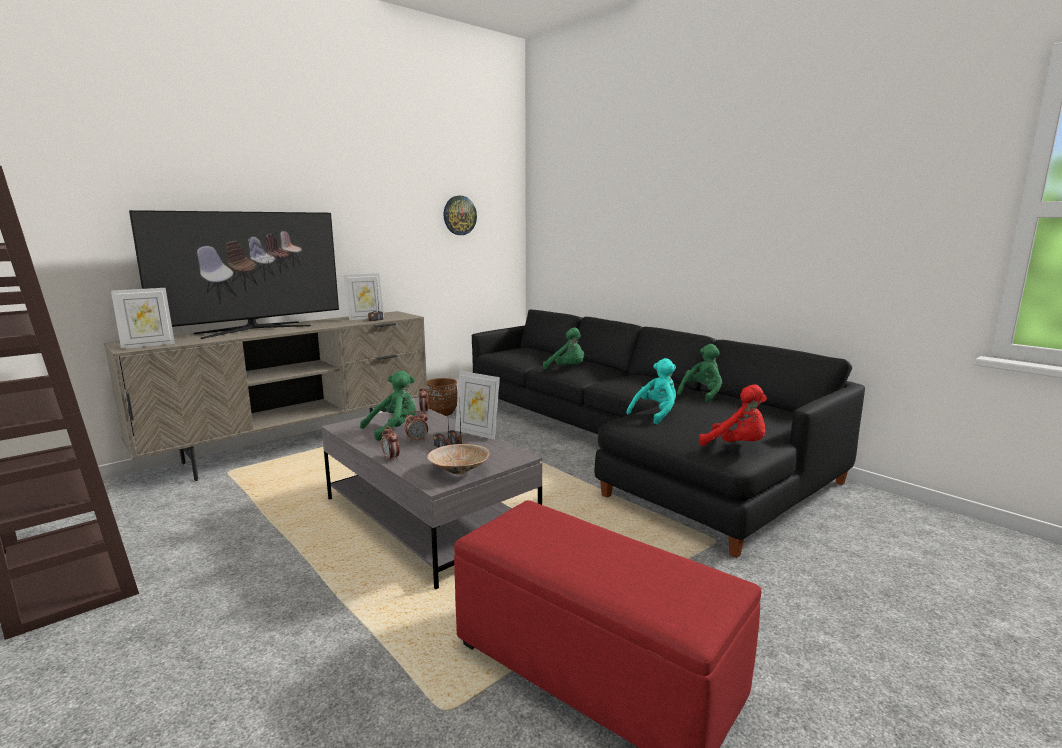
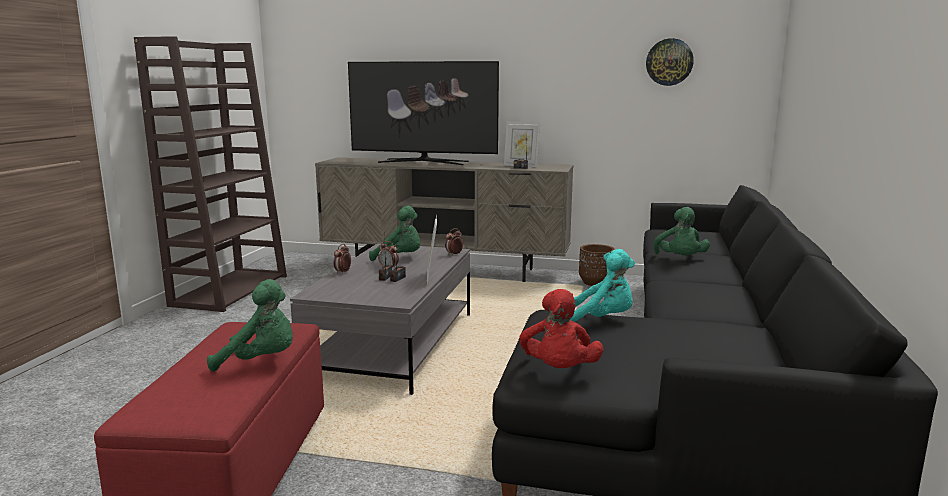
camera: 55 degrees right, 0 degrees up
picture frame [111,288,175,349] -> none
beige bowl [427,444,489,474] -> none
green plush toy [677,344,722,403] -> green plush toy moved to [207,279,293,372]

